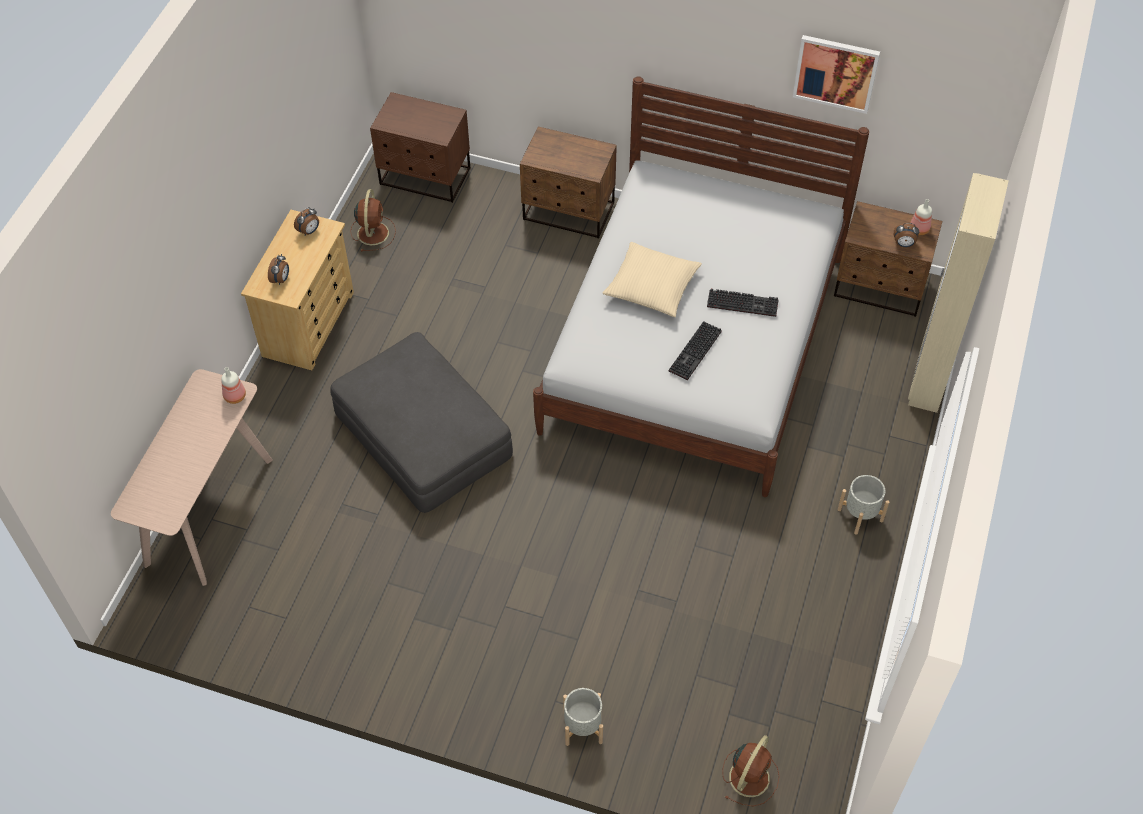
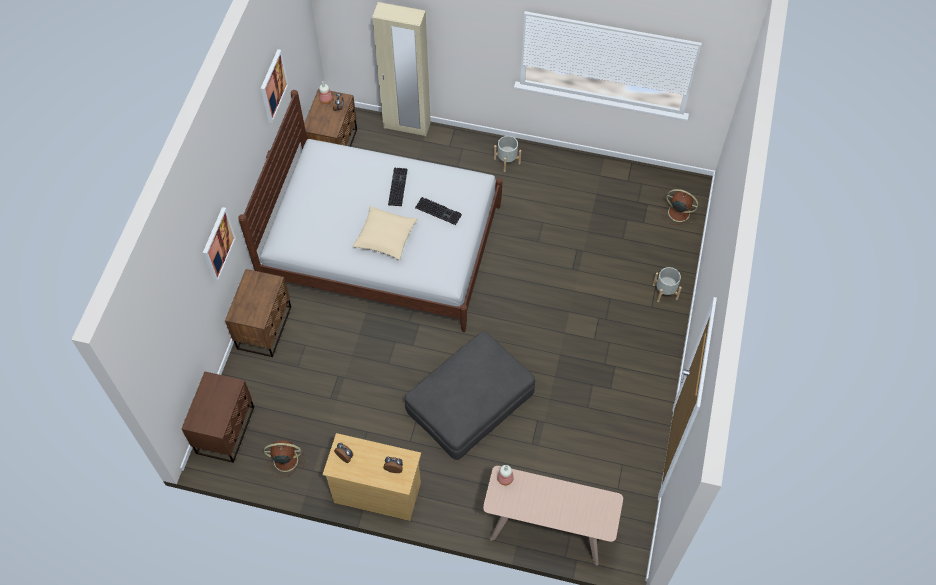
camera: 95 degrees left, 5 degrees up
none -> picture [203,207,236,282]

